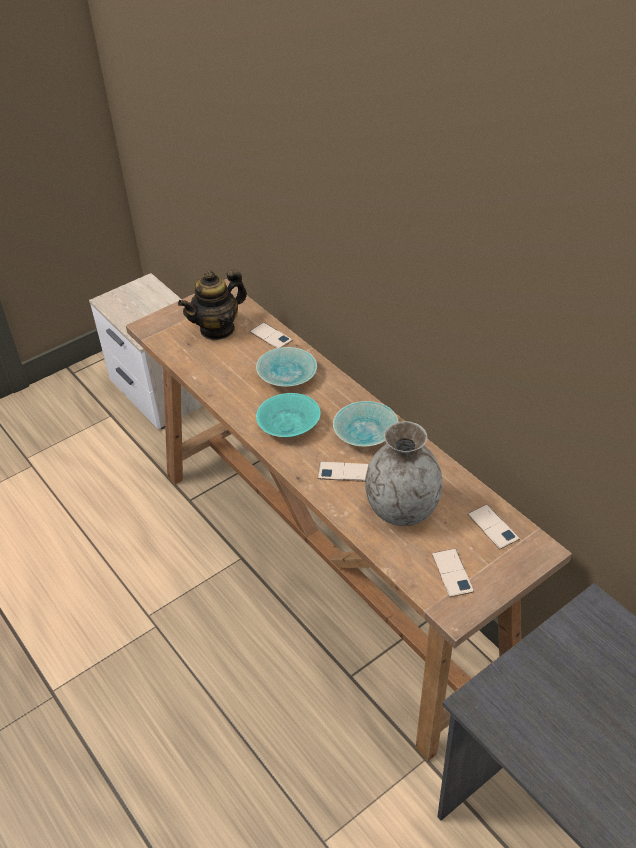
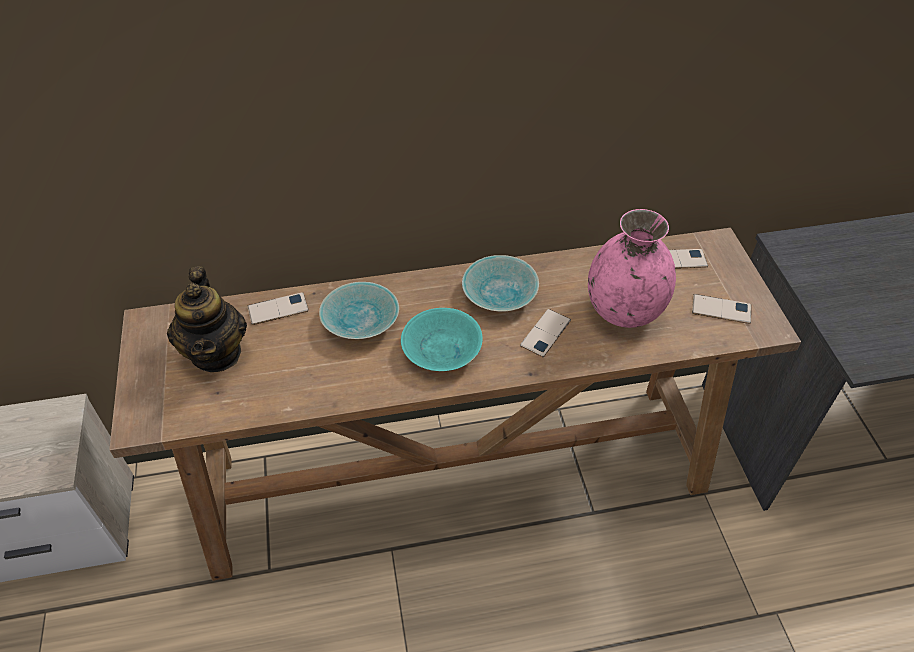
camera: 65 degrees left, 5 degrees up
grey vase [365,421,443,526] -> pink vase [588,209,676,328]

